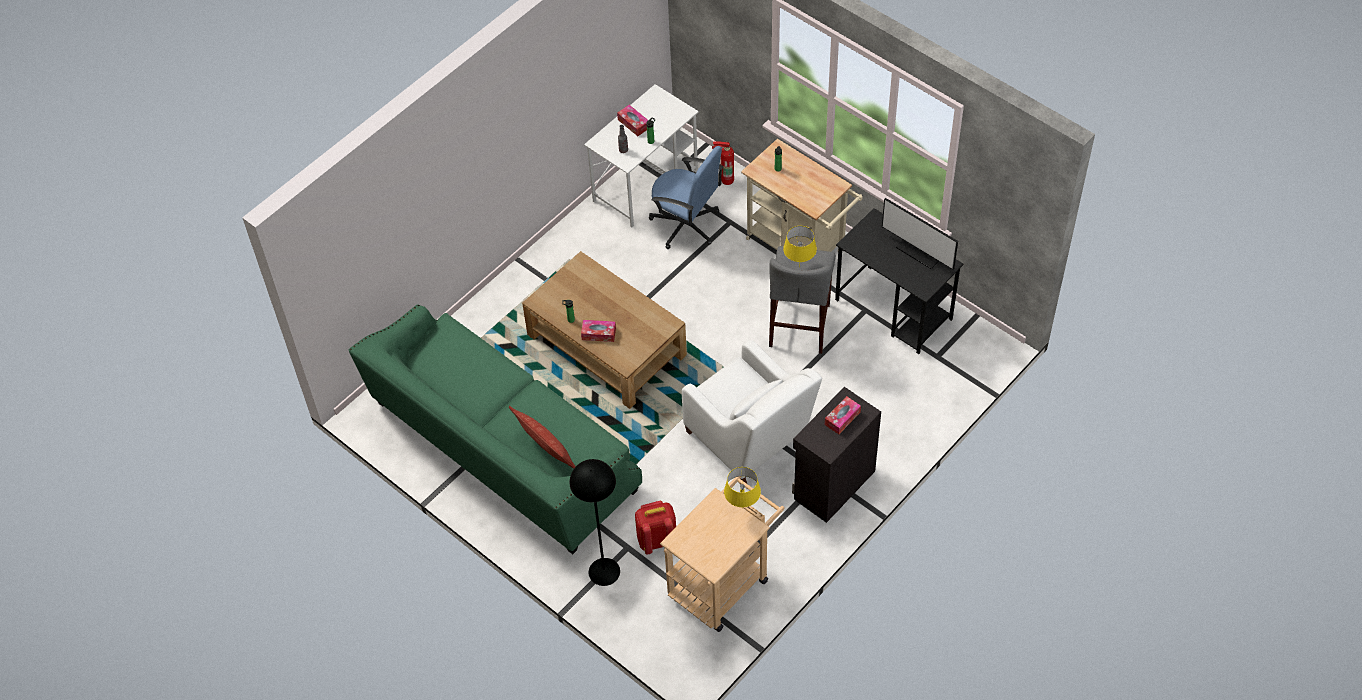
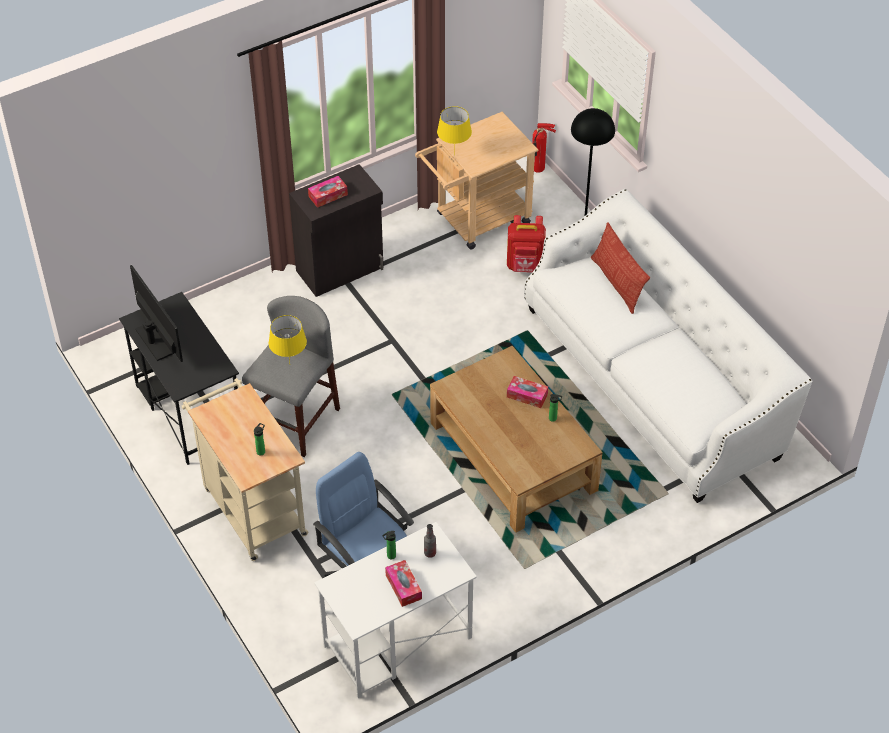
camera: 165 degrees left, 5 degrees down
green sofa [348,304,642,554] -> white sofa [524,189,813,503]
white armchair [682,340,822,484] -> none
fire extinguisher [712,141,734,185] -> fire extinguisher moved to [532,123,556,173]

